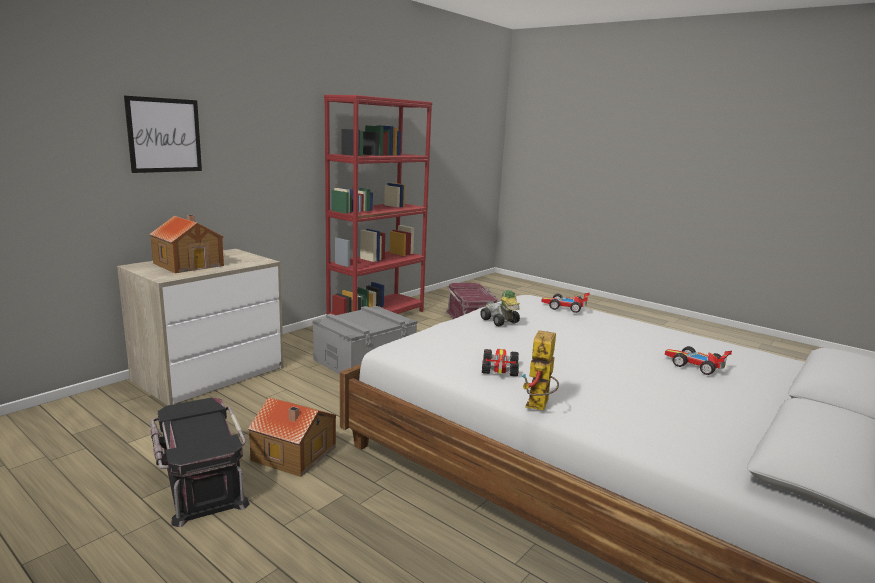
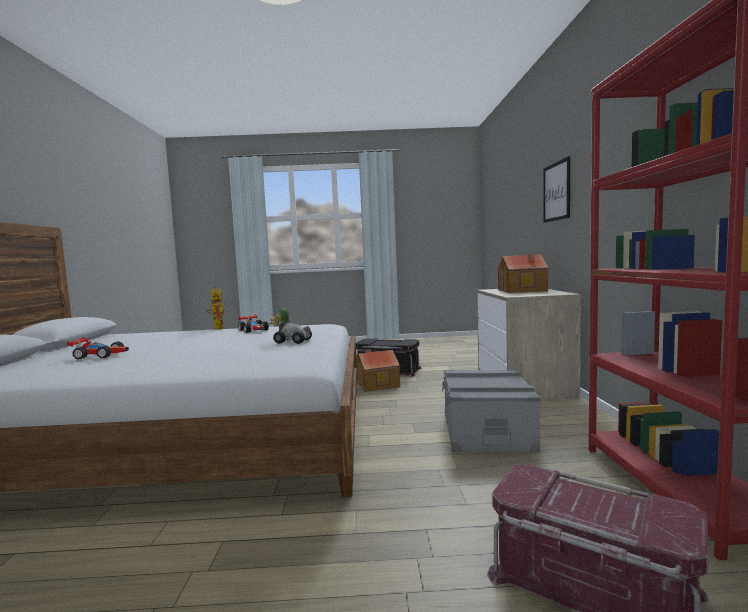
camera: 140 degrees right, 10 degrees down
toy car [541,292,590,313] -> none

